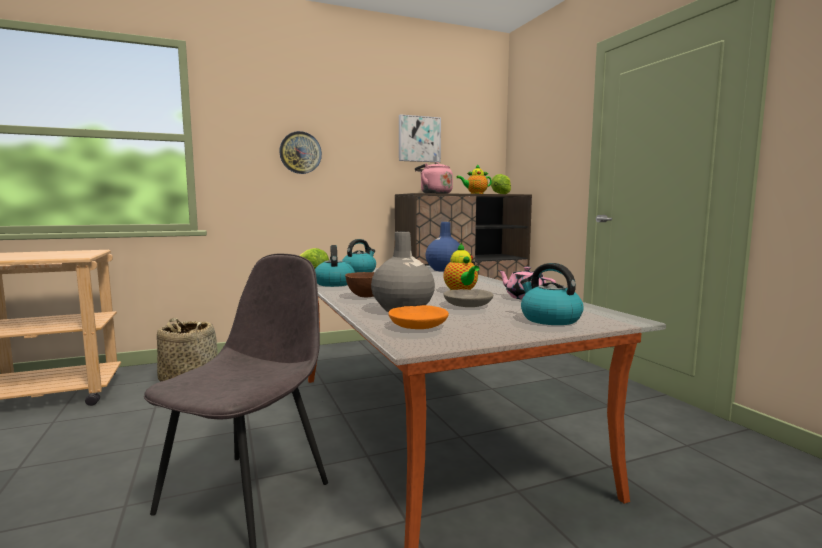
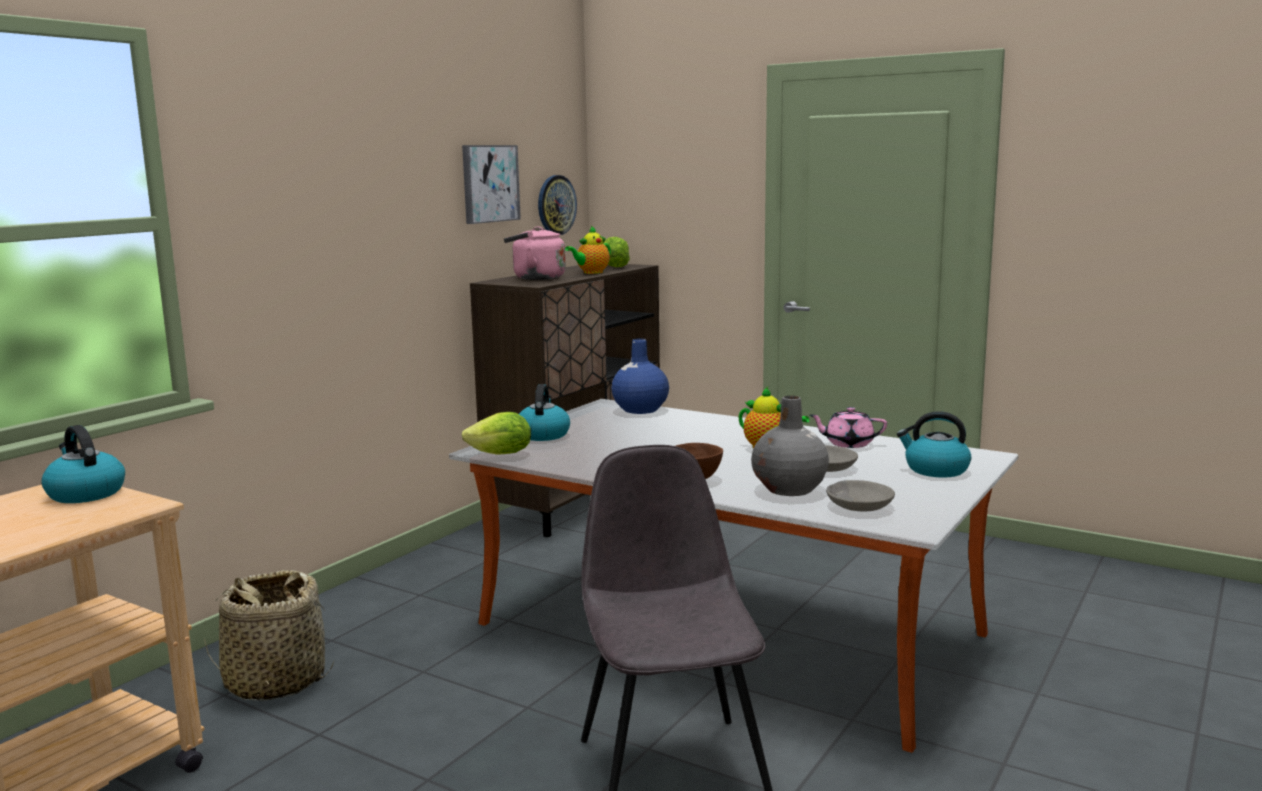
camera: 35 degrees left, 5 degrees up
wall clock [279,131,322,174] -> wall clock moved to [538,175,577,235]
kettle [315,245,355,287] -> kettle moved to [41,425,125,503]
orange bowl [388,305,449,329] -> grey bowl [826,480,895,512]

